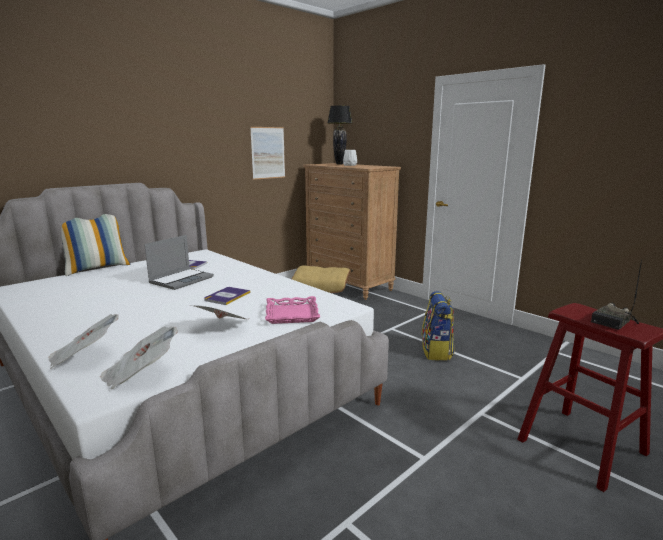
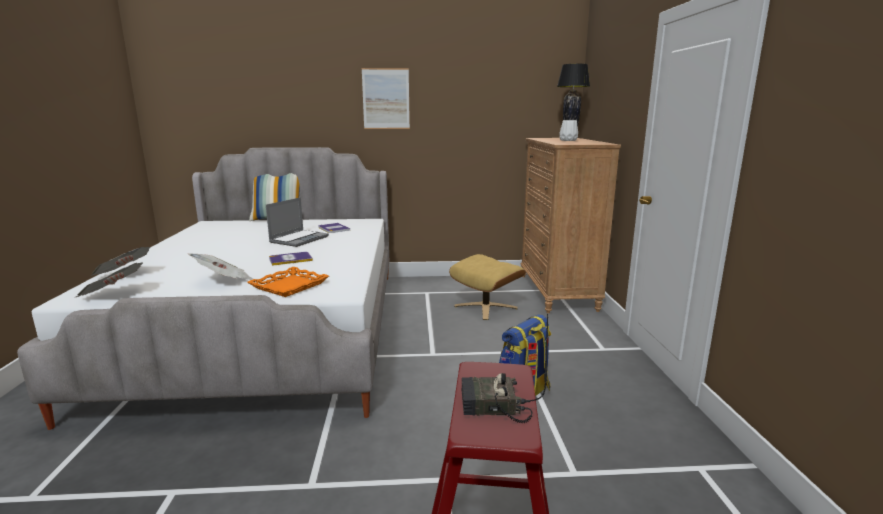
camera: 40 degrees right, 0 degrees up
laptop [144,235,214,290] -> laptop turned 45 degrees counterclockwise [266,197,329,247]
picture [250,127,285,180] -> picture moved to [362,68,410,129]
pink tray [265,296,320,324] -> orange tray [247,267,329,297]

